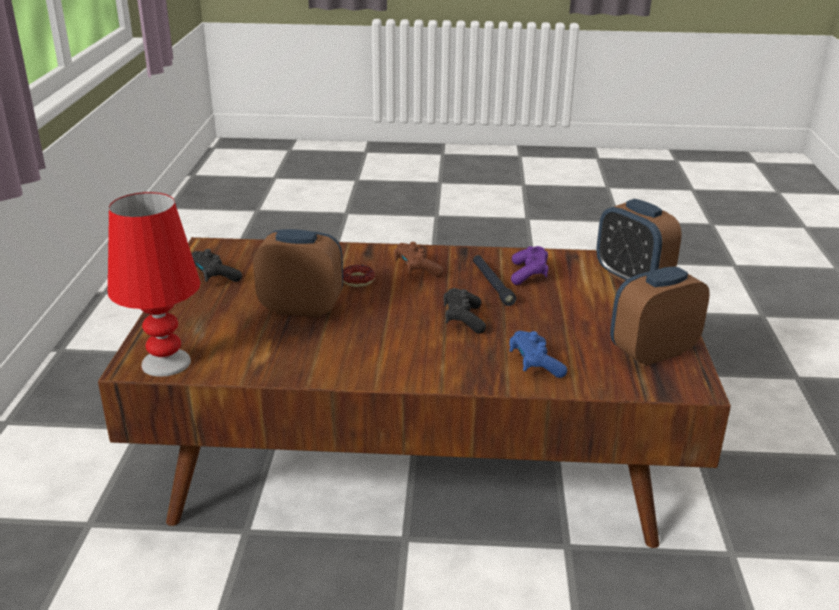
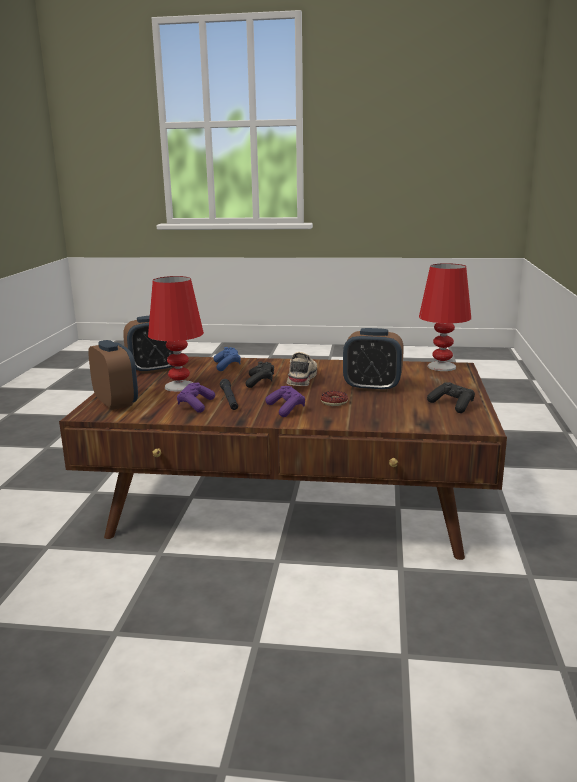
camera: 175 degrees left, 10 degrees down
brown game controller [394,242,444,277] -> purple game controller [265,386,305,417]
none -> red table lamp [148,276,204,392]
none -> beige shoe [286,352,317,386]

